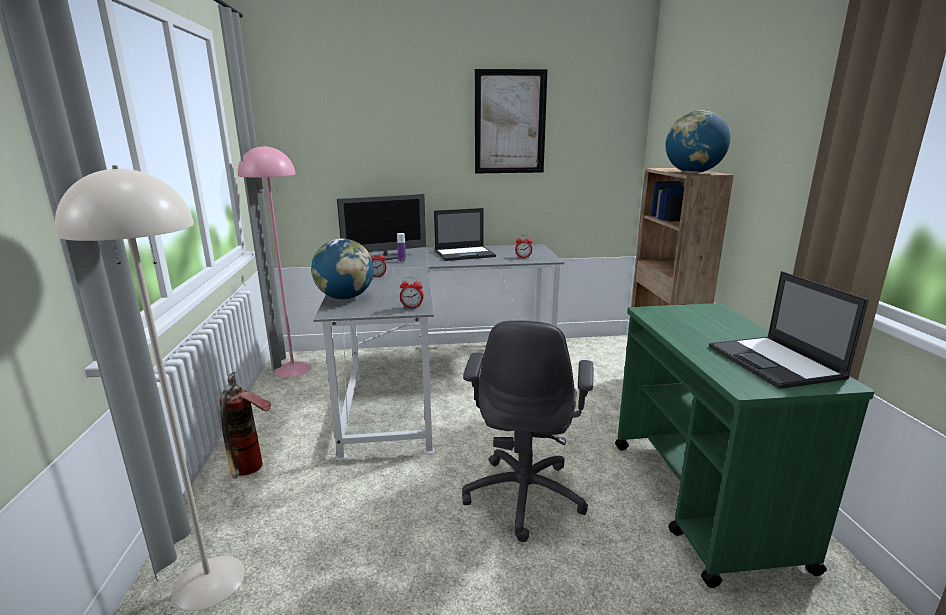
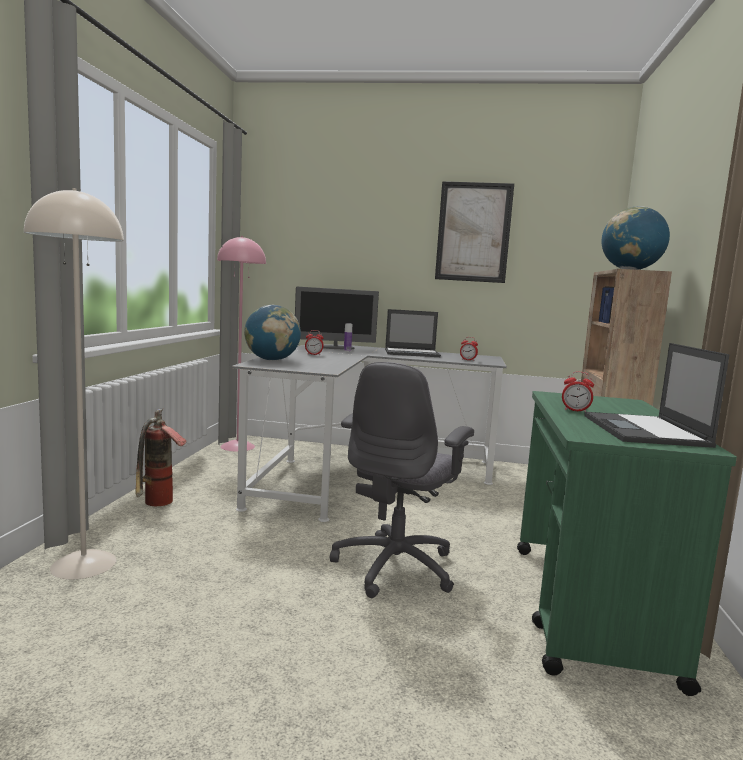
camera: 15 degrees right, 10 degrees down
alarm clock [400,277,424,308] -> alarm clock moved to [562,372,594,412]

